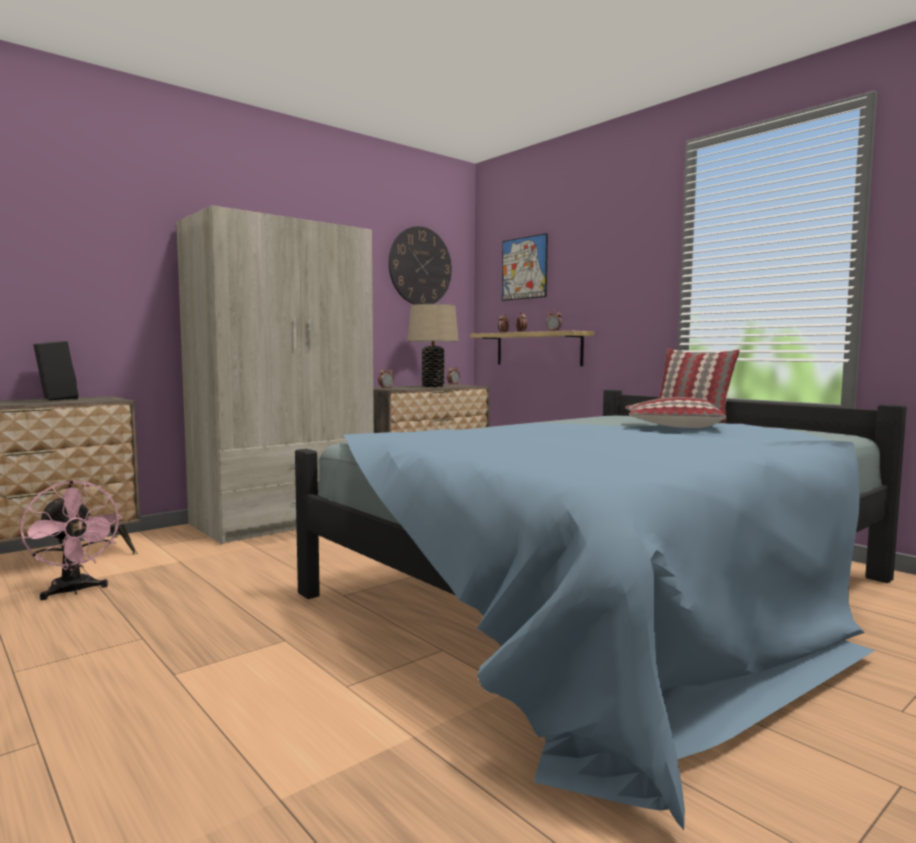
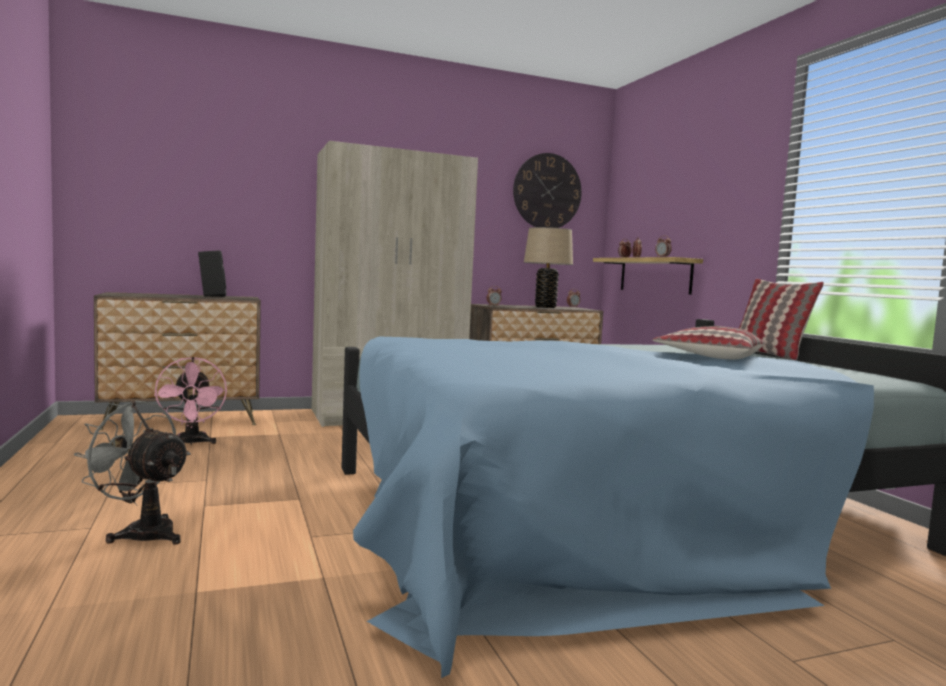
camera: 20 degrees right, 0 degrees up
picture [502,233,548,301] -> none
none -> grey fan [74,400,191,545]

